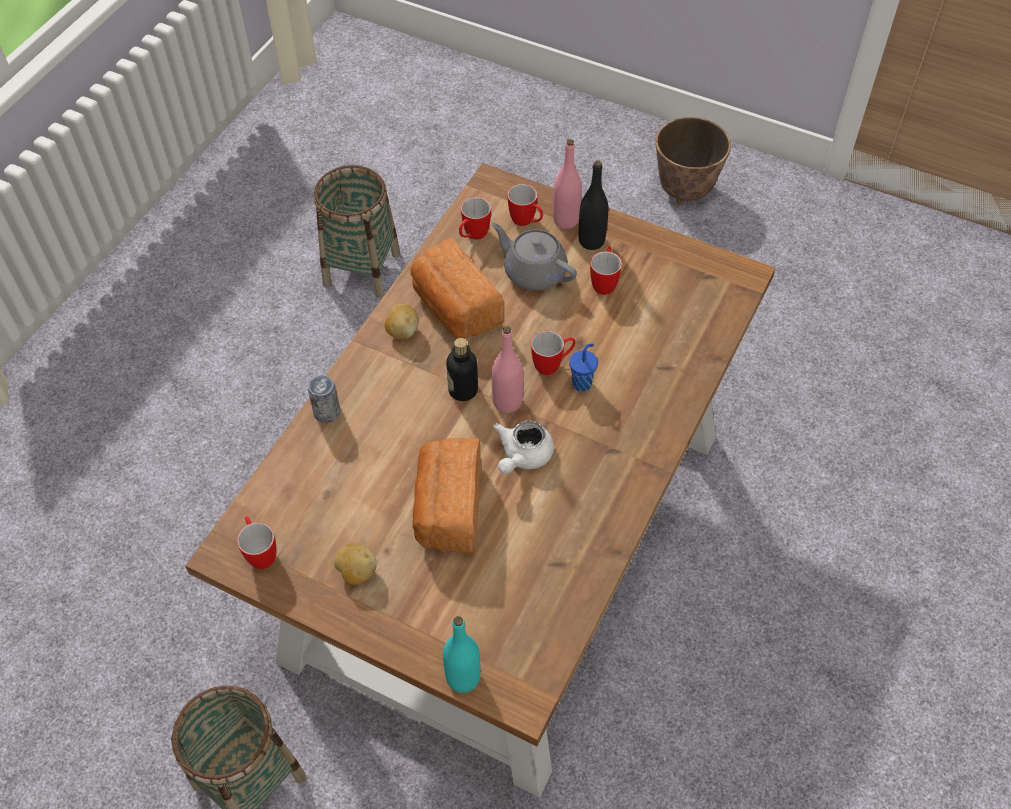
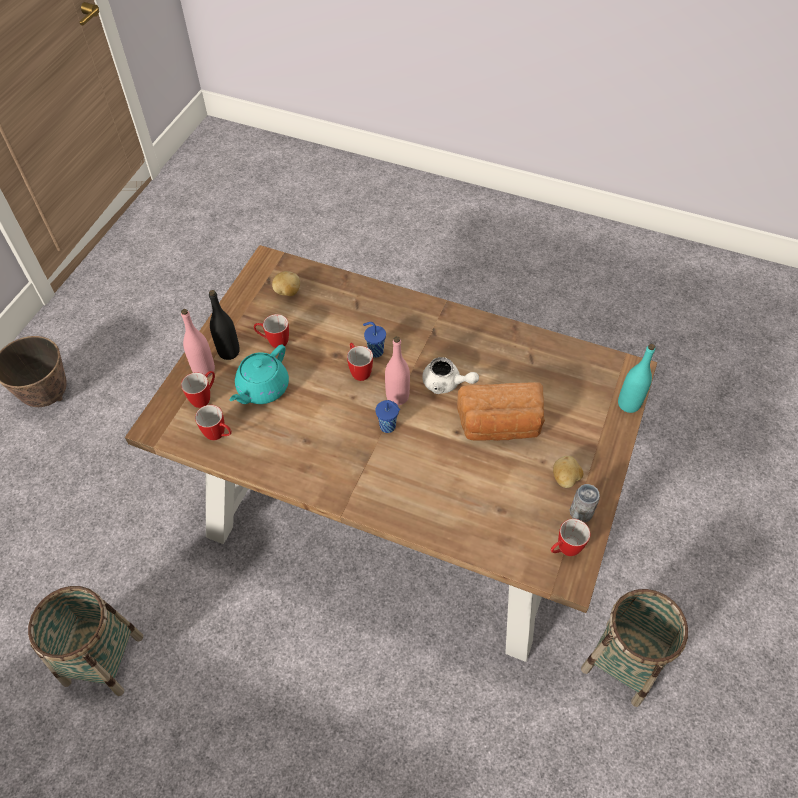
camera: 95 degrees left, 0 degrees up
can [308,375,341,423] -> can moved to [570,484,600,523]
potato [385,304,419,339] -> potato moved to [272,271,300,296]
bread [411,238,504,339] -> none
bottle [446,338,478,401] -> blue cup [375,400,400,433]
grey teapot [491,223,577,290] -> turquoise teapot [230,345,289,404]

